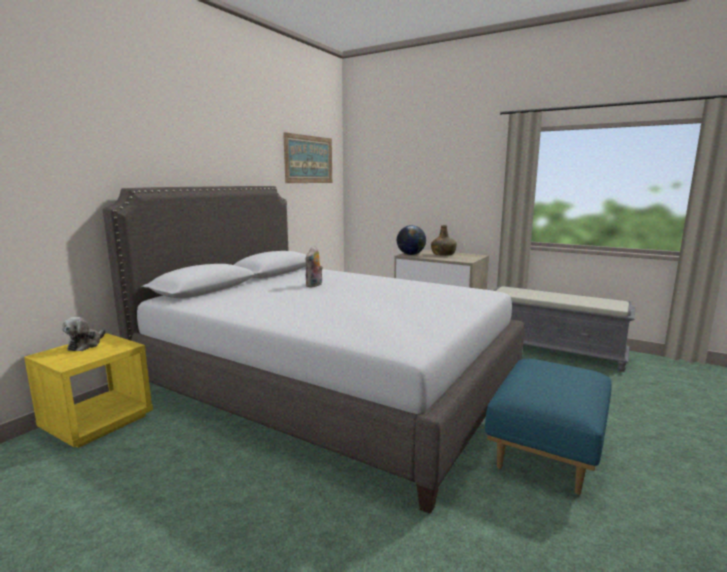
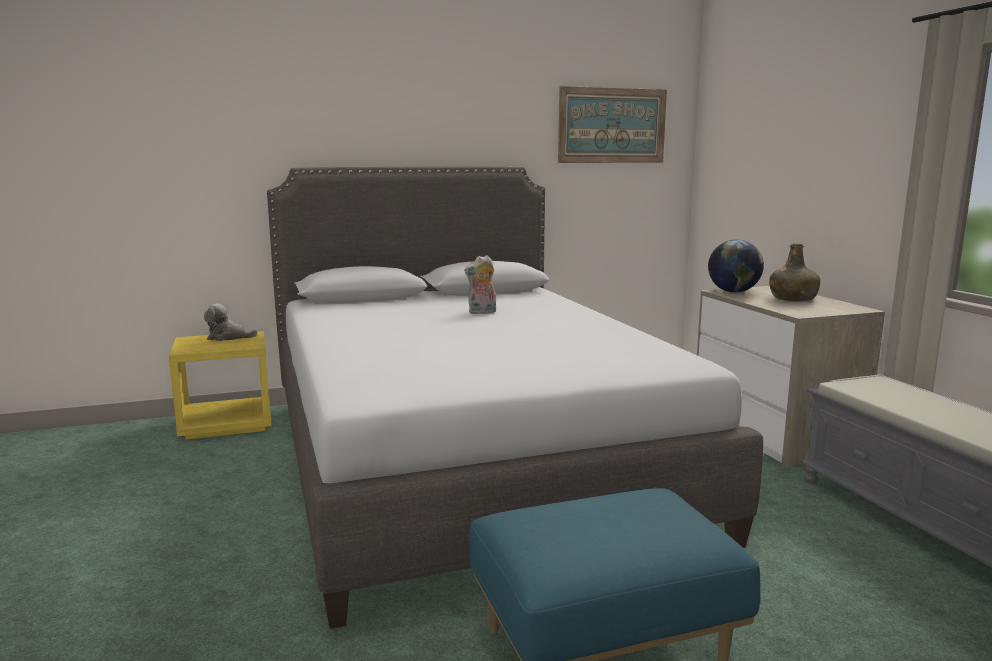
camera: 40 degrees right, 0 degrees up
plush toy [62,317,105,351] -> plush toy turned 45 degrees clockwise [204,303,257,341]

